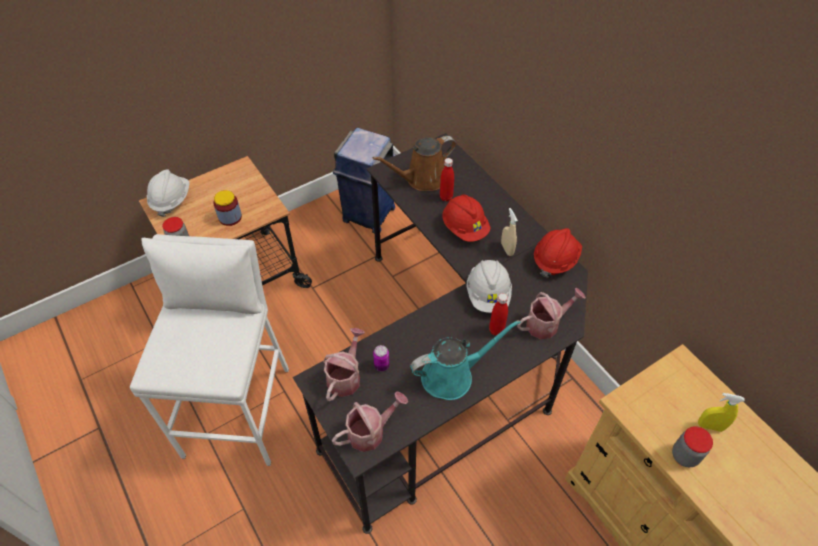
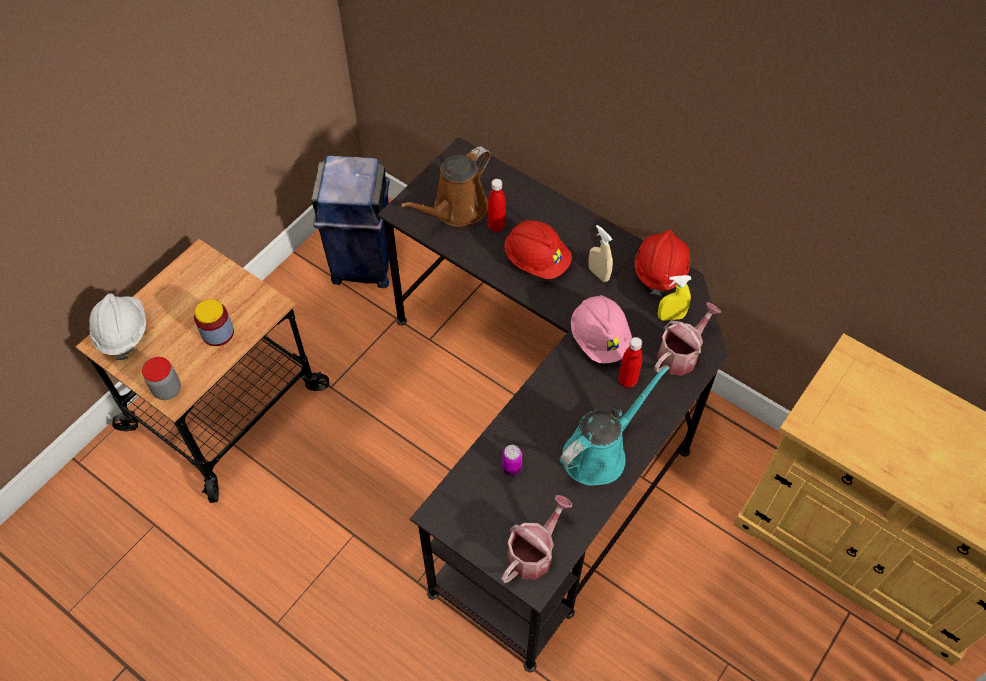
camera: 20 degrees left, 5 degrees up
white stool [130,234,289,466] -> none
watering can [323,328,365,401] -> none
white hard hat [466,260,512,313] -> pink hard hat [571,295,632,363]
jar [672,426,713,467] -> none
yellow spray bottle [698,393,745,432] -> yellow spray bottle moved to [658,275,691,321]

